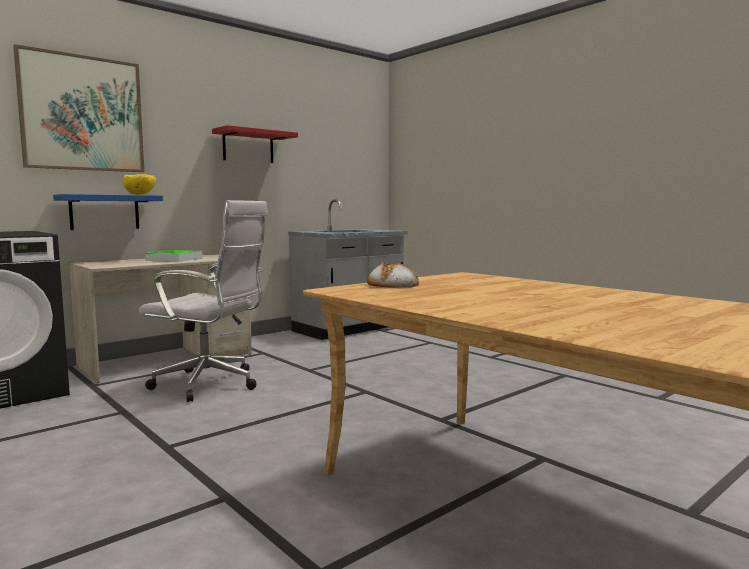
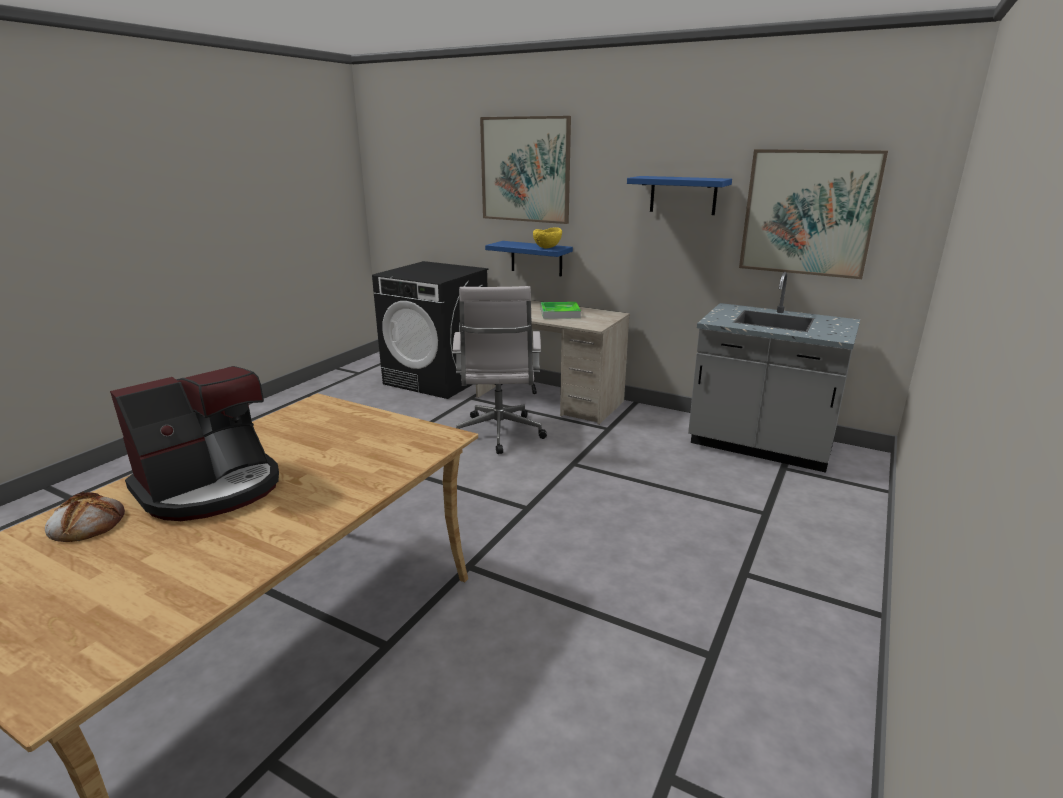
camera: 70 degrees right, 15 degrees up
red shelf [212,125,298,163] -> blue shelf [627,176,732,215]
bread [367,262,419,288] -> bread moved to [45,492,125,542]
none -> coffee machine [110,366,279,521]
none -> picture [739,149,888,279]

